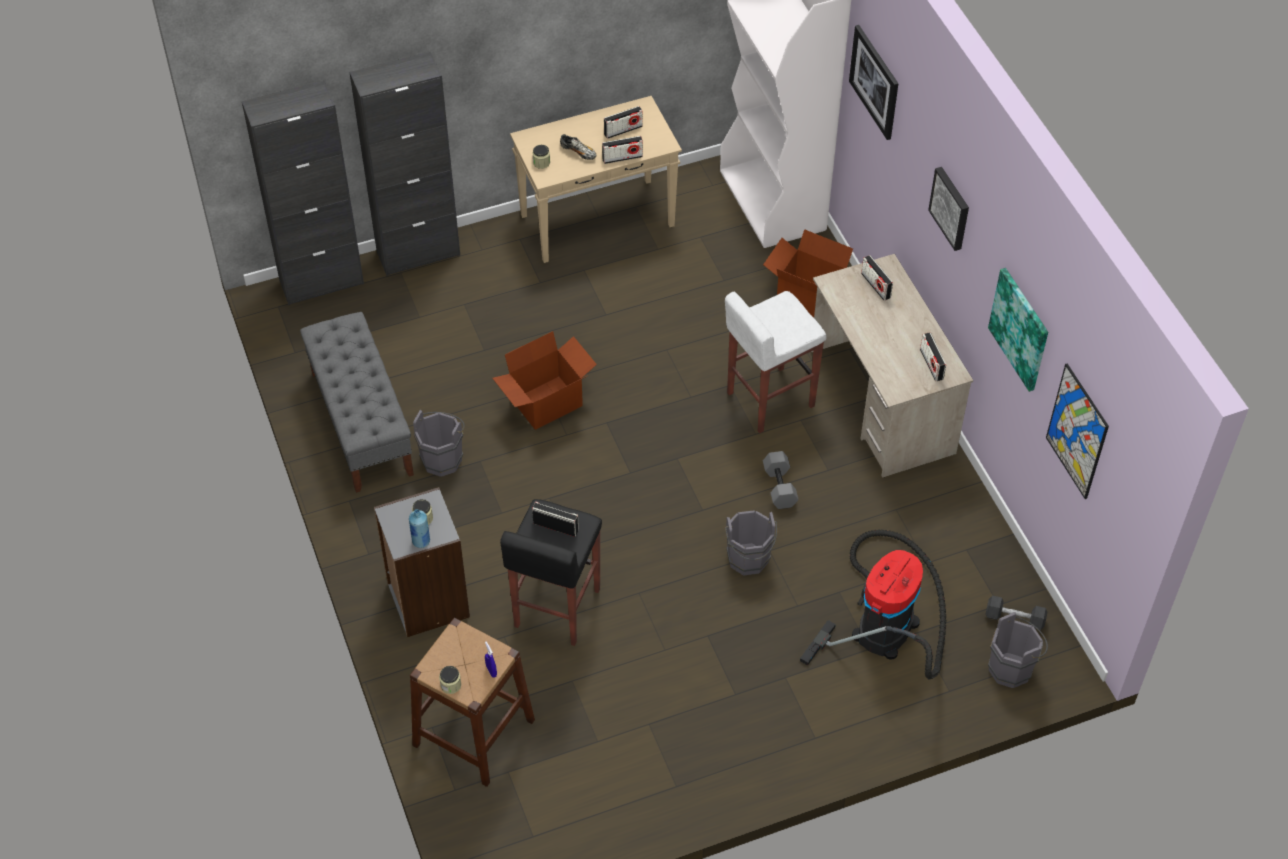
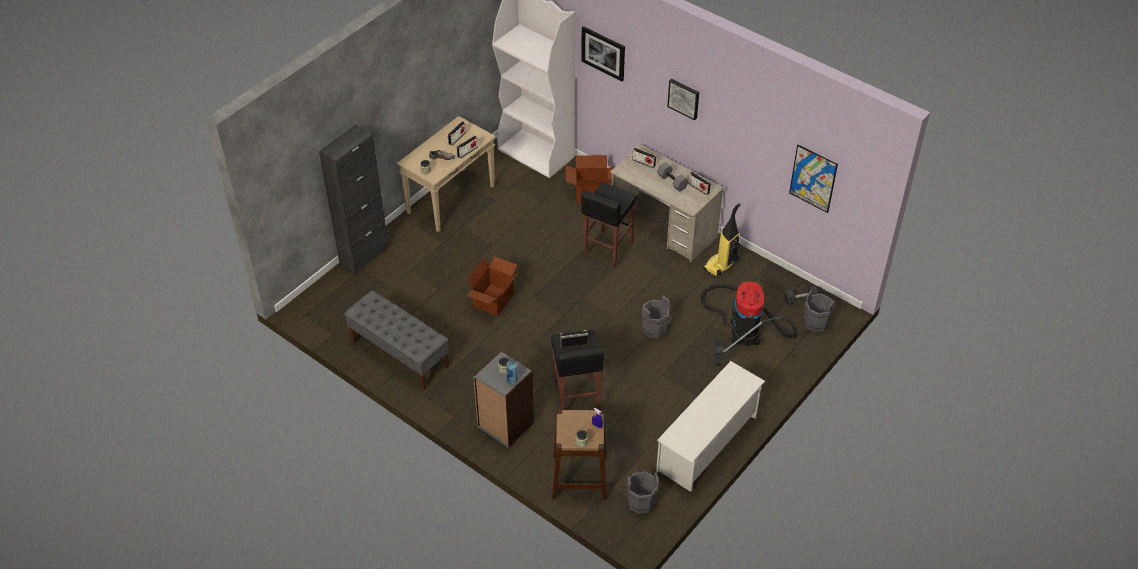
camera: 30 degrees left, 5 degrees down
black cabinet [242,80,364,305] -> none
grey bucket [413,410,465,477] -> grey bucket moved to [625,471,659,514]
white stool [725,291,827,433] -> black stool [581,183,637,268]
grey dumbbell [763,451,799,509] -> grey dumbbell moved to [657,162,689,192]
picture [988,268,1048,392] -> none
none -> white shoe rack [656,361,765,492]
none -> vacuum cleaner [703,203,741,277]

